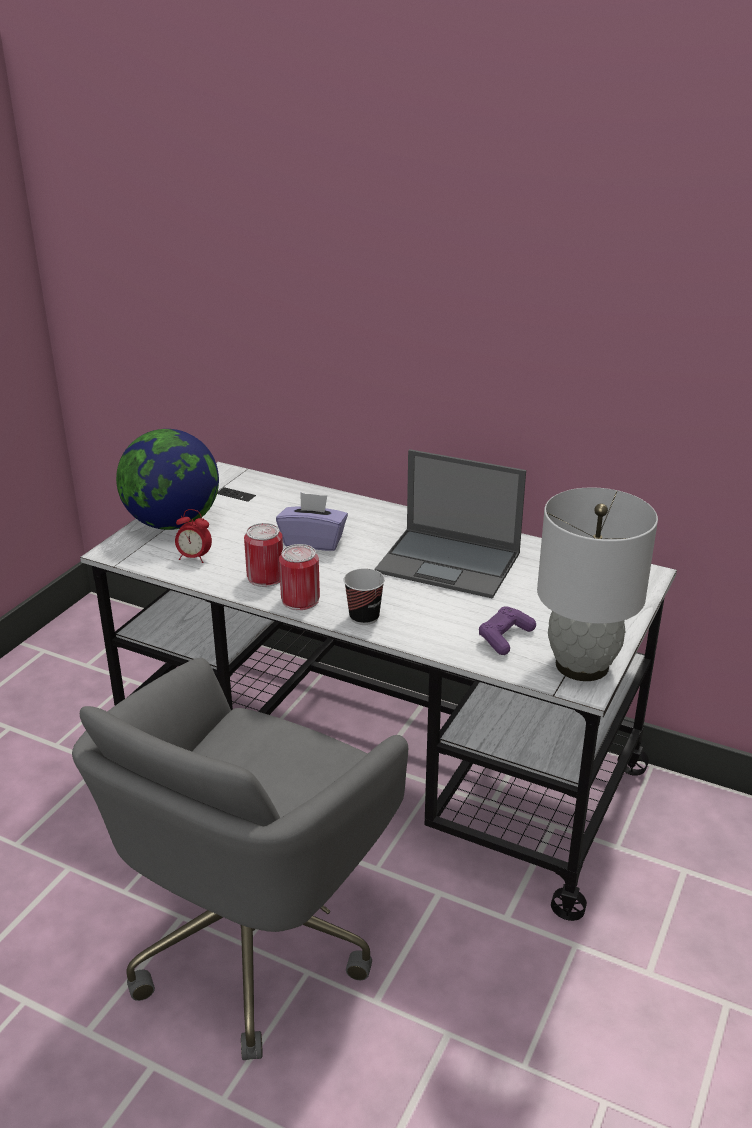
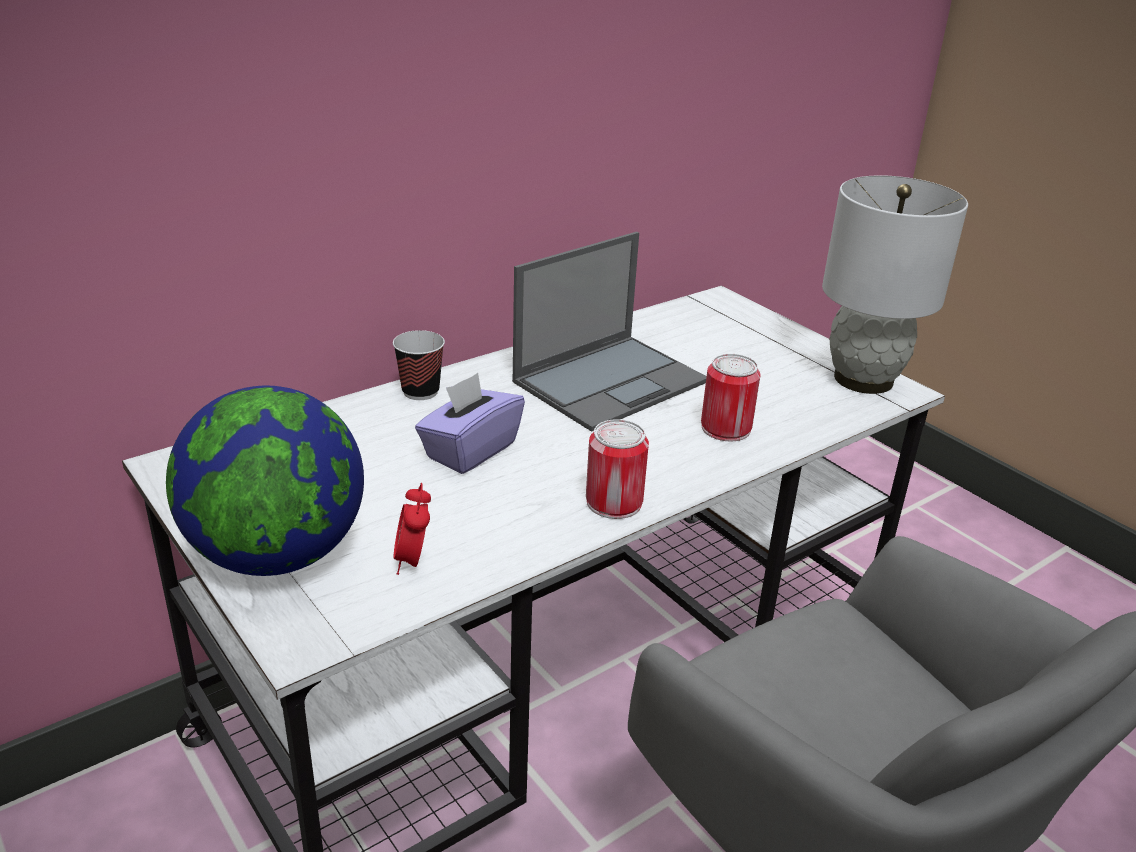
camera: 65 degrees left, 0 degrees up
alarm clock [175,509,212,563] -> alarm clock turned 135 degrees clockwise [393,483,431,575]
can [244,523,283,587] -> can moved to [701,354,760,442]
cup [344,568,385,625] -> cup moved to [393,330,445,400]
purple game controller [479,606,536,655] -> none

